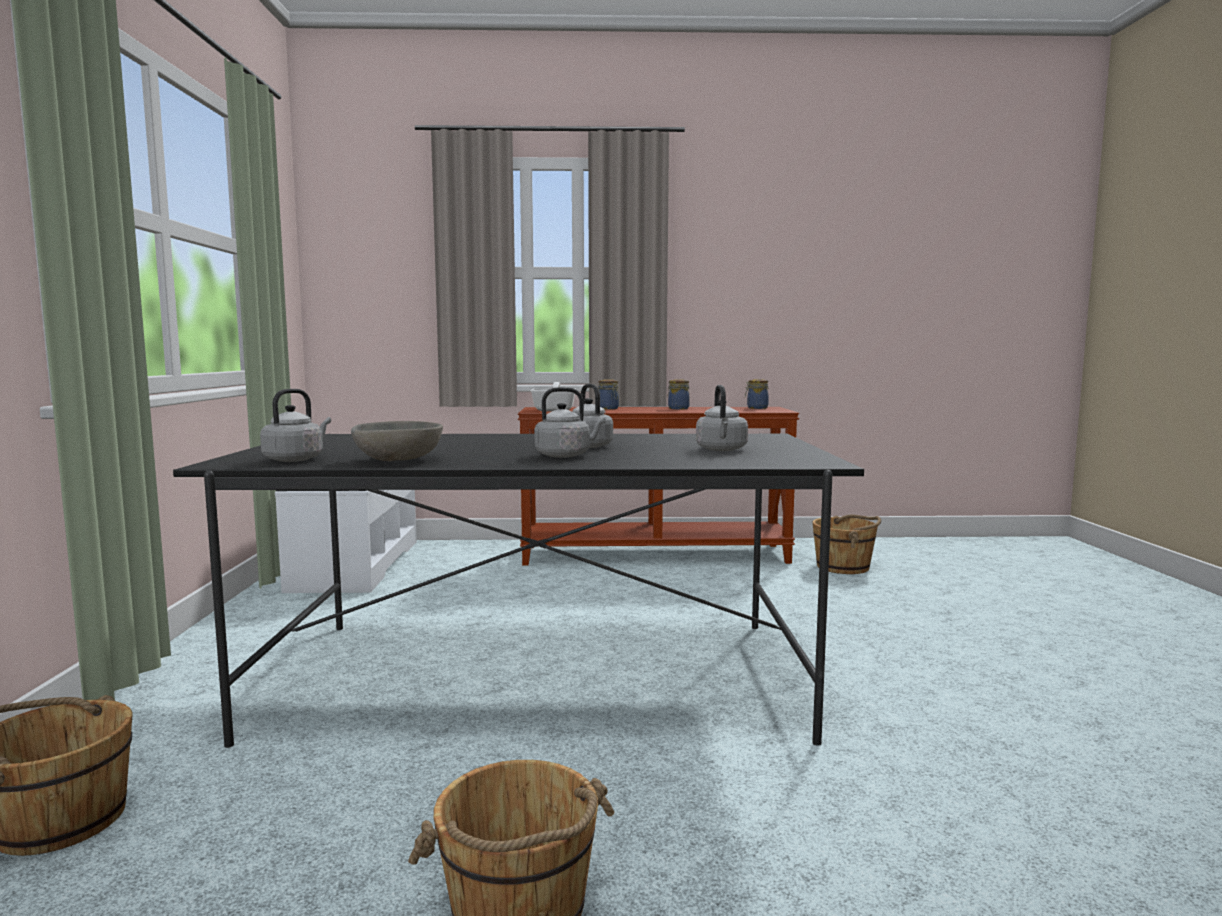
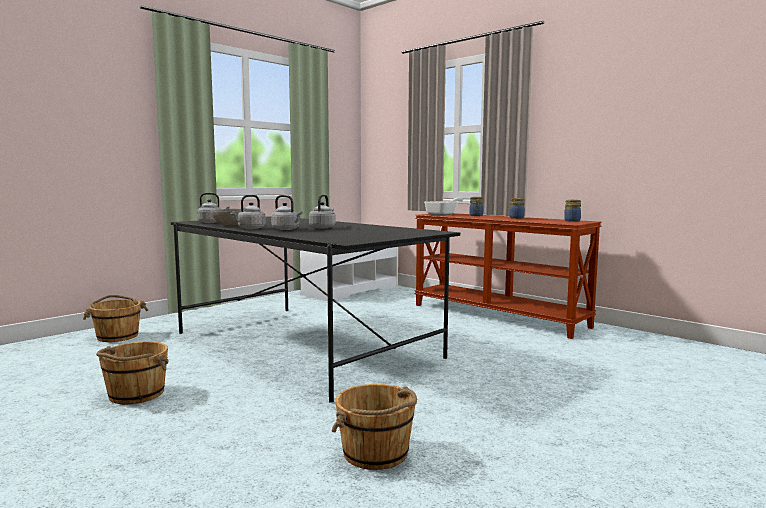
camera: 45 degrees right, 0 degrees up
grey kettle [696,385,748,451] -> grey kettle moved to [230,195,266,229]
brown bucket [813,514,881,574] -> brown bucket moved to [332,384,417,470]

